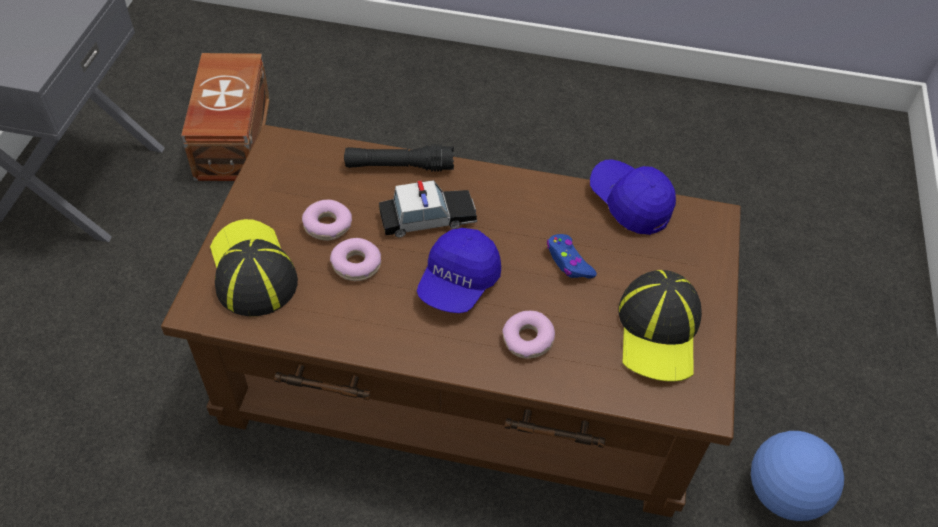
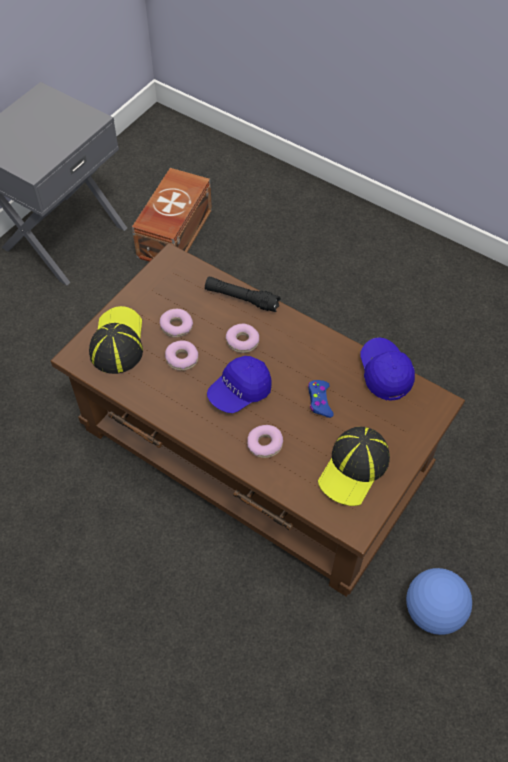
camera: 25 degrees right, 5 degrees up
toy car [379,180,477,237] -> donut [226,324,259,353]

